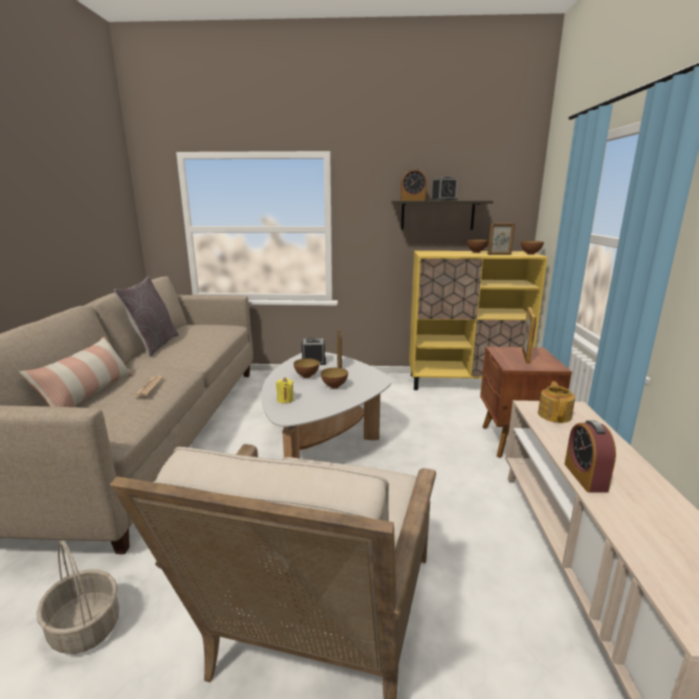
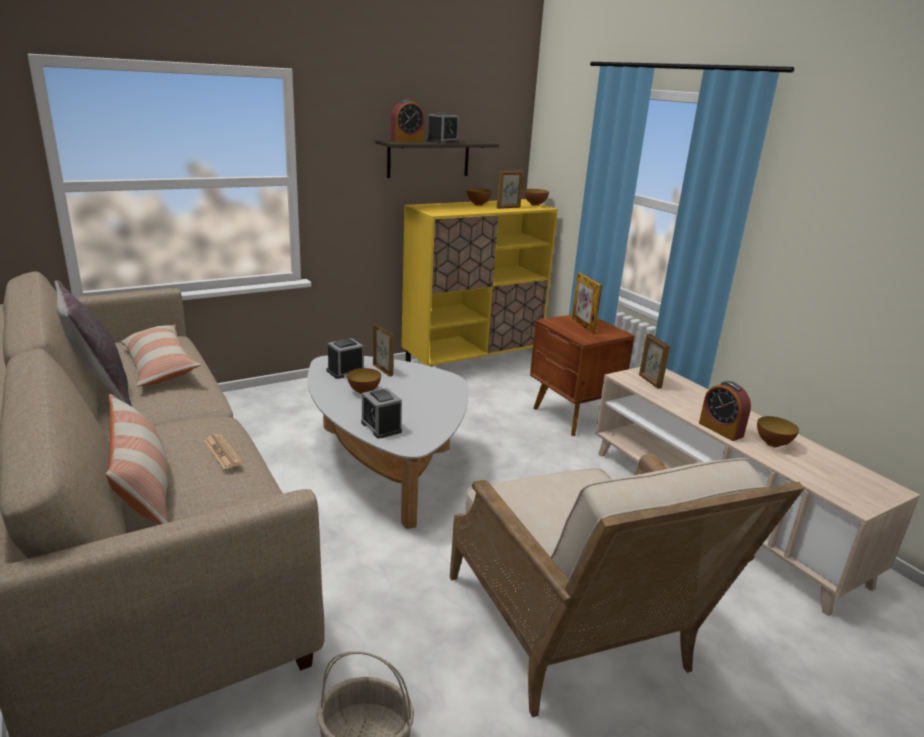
camera: 35 degrees left, 5 degrees up
yellow candle [276,378,294,403] -> alarm clock [361,388,402,439]
bowl [321,368,348,389] -> bowl moved to [757,416,799,447]
teapot [538,382,575,423] -> picture frame [639,334,670,389]
none -> pillow [120,325,201,387]

